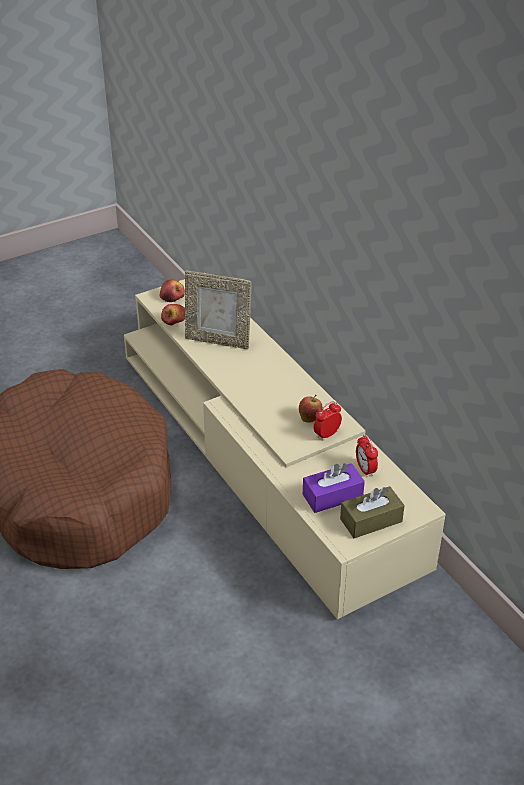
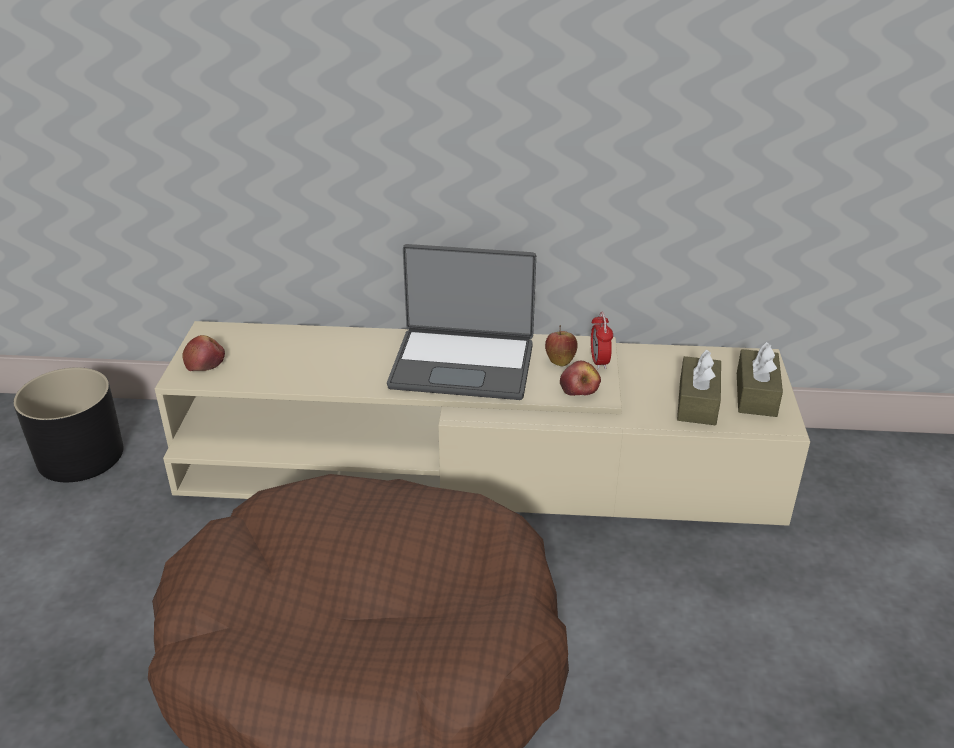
camera: 55 degrees left, 5 degrees down
apple [161,304,185,326] -> apple moved to [560,361,601,396]
picture frame [185,270,252,350] -> none
purple tissue box [303,463,365,513] -> brown tissue box [677,349,721,425]
alarm clock [356,435,378,477] -> none
none -> black planter [13,367,123,482]
none -> laptop [387,244,536,400]

